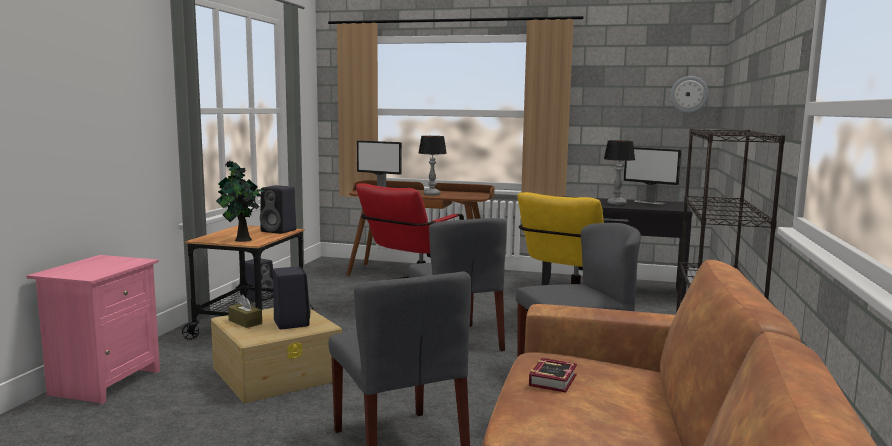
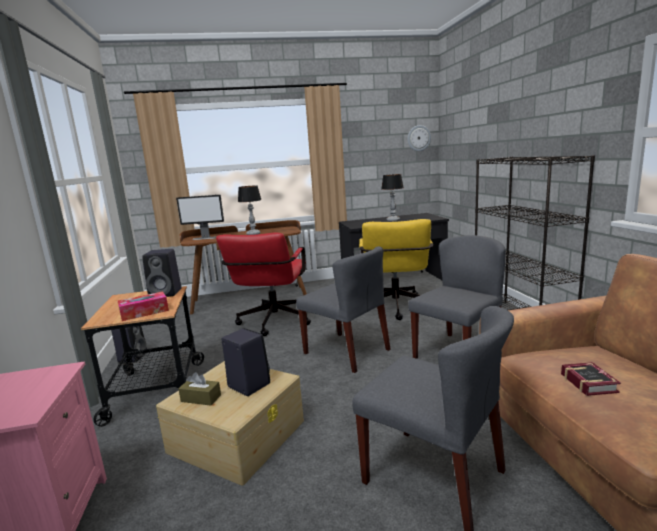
camera: 25 degrees left, 5 degrees up
potted plant [216,161,266,242] -> tissue box [118,291,169,321]
monitor [624,147,681,204] -> none

